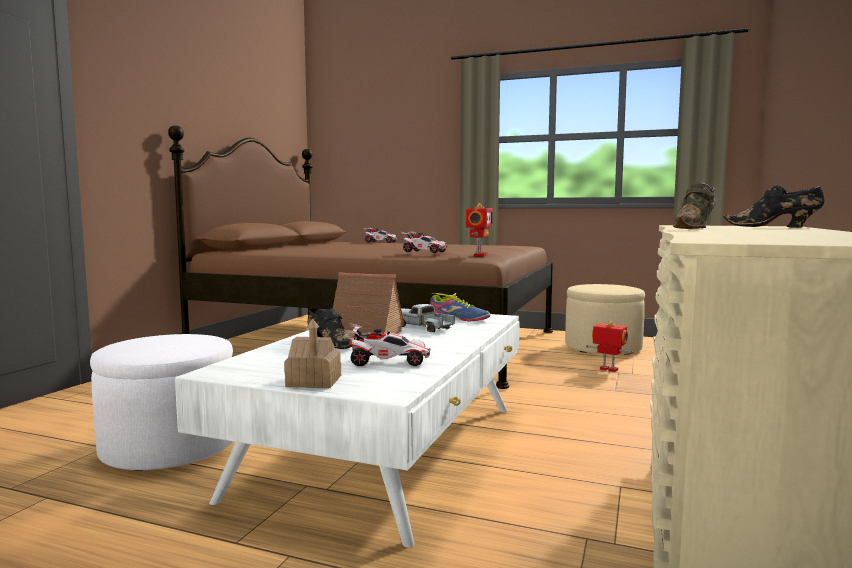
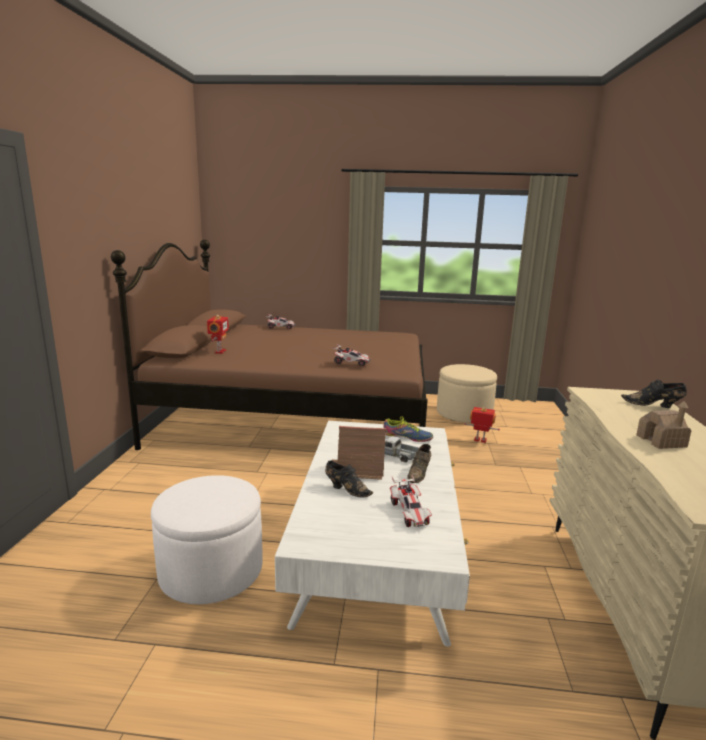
camera: 15 degrees left, 10 degrees up
toy house [284,319,341,388] -> toy house moved to [636,401,692,449]
toy car [344,323,430,366] -> toy car turned 90 degrees clockwise [390,475,432,527]
toy robot [466,203,493,256] -> toy robot moved to [207,315,229,354]
brown shoe [673,182,716,229] -> brown shoe moved to [407,444,431,483]

